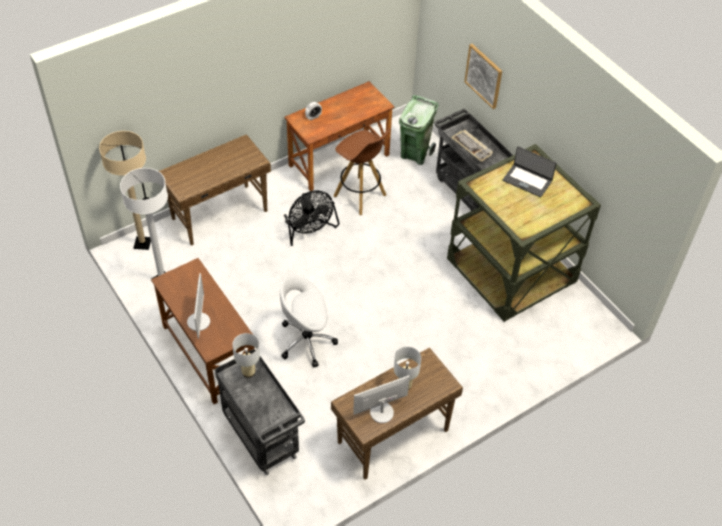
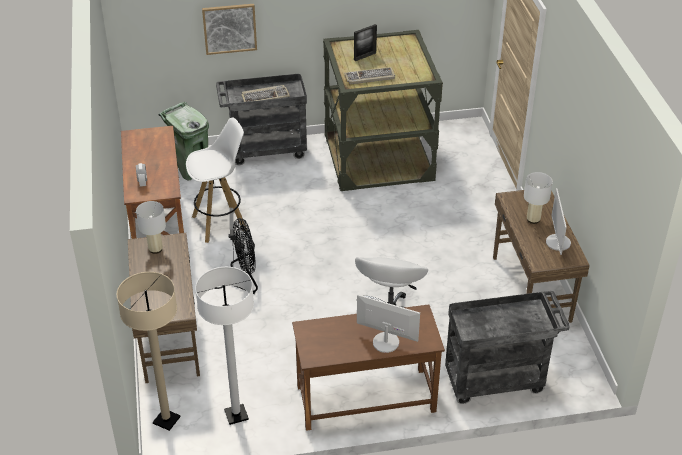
camera: 65 degrees left, 10 degrees down
white table lamp [232,333,260,377] -> white table lamp moved to [136,201,166,254]
brown stool [334,128,391,215] -> white stool [186,118,247,243]
laptop [503,146,557,197] -> picture frame [354,24,377,61]
none -> keyboard [344,67,395,84]

